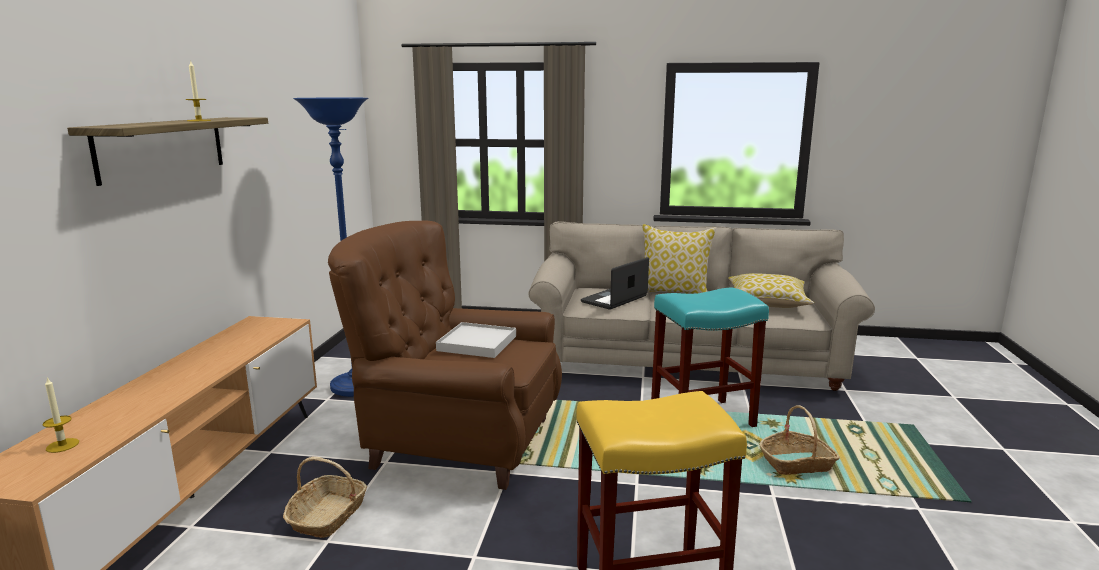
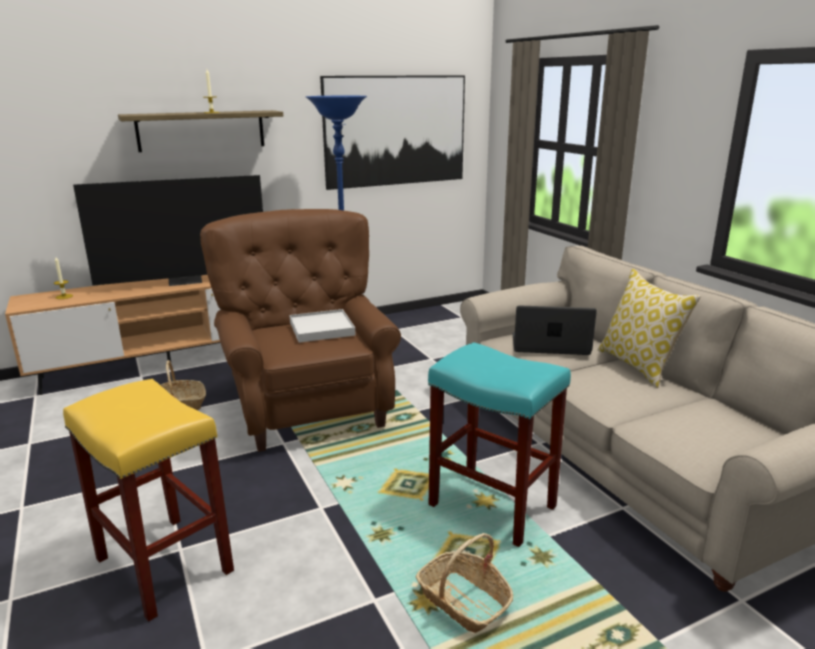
camera: 55 degrees right, 5 degrees up
pillow [728,273,814,308] -> none
none -> television [73,175,263,286]
none -> picture [320,75,465,190]

